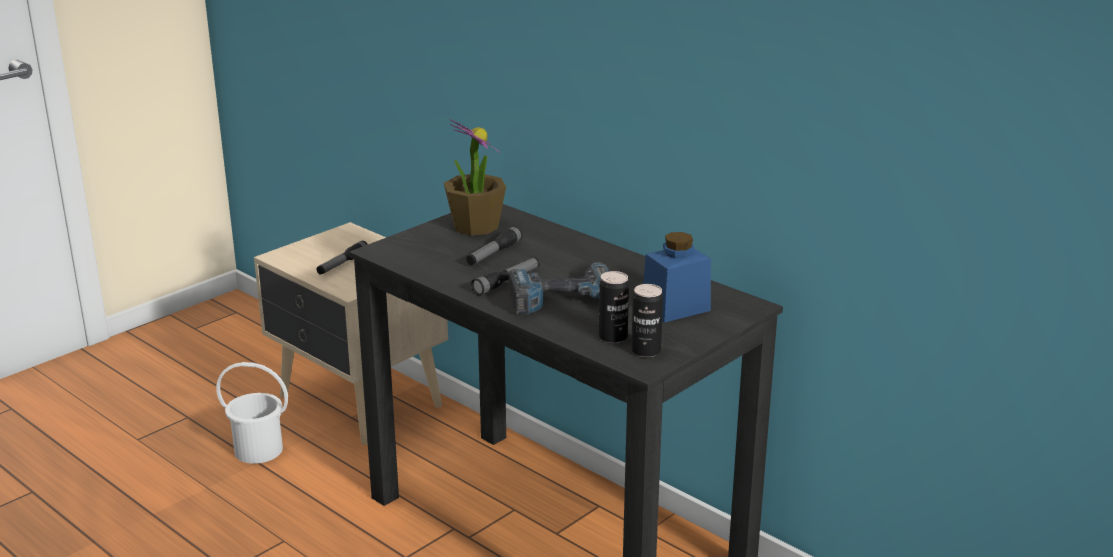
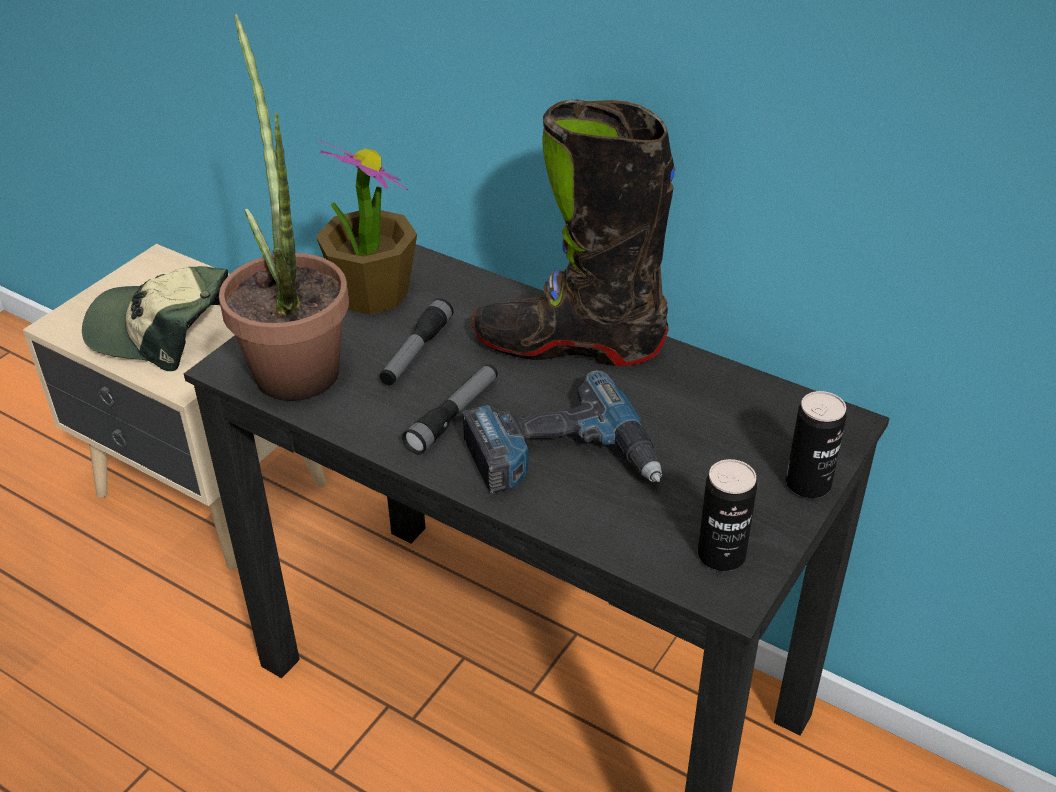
camera: 10 degrees left, 15 degrees up
white bucket [216,362,288,464] -> none
flashlight [316,241,368,275] -> cap [82,266,228,371]
can [599,271,629,343] -> can moved to [786,391,847,498]
blue jar [643,232,711,323] -> none
none -> potted plant [219,14,349,401]
none -> black boot [472,100,675,366]

